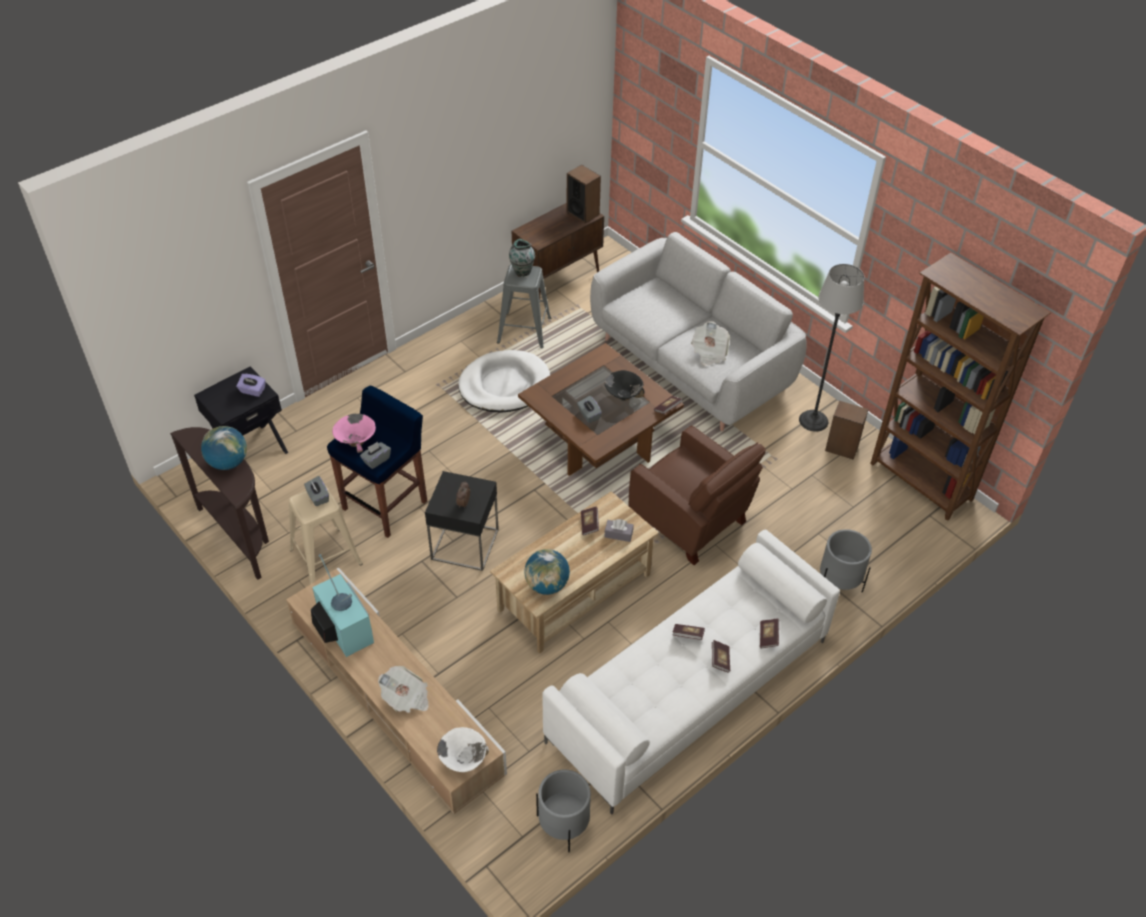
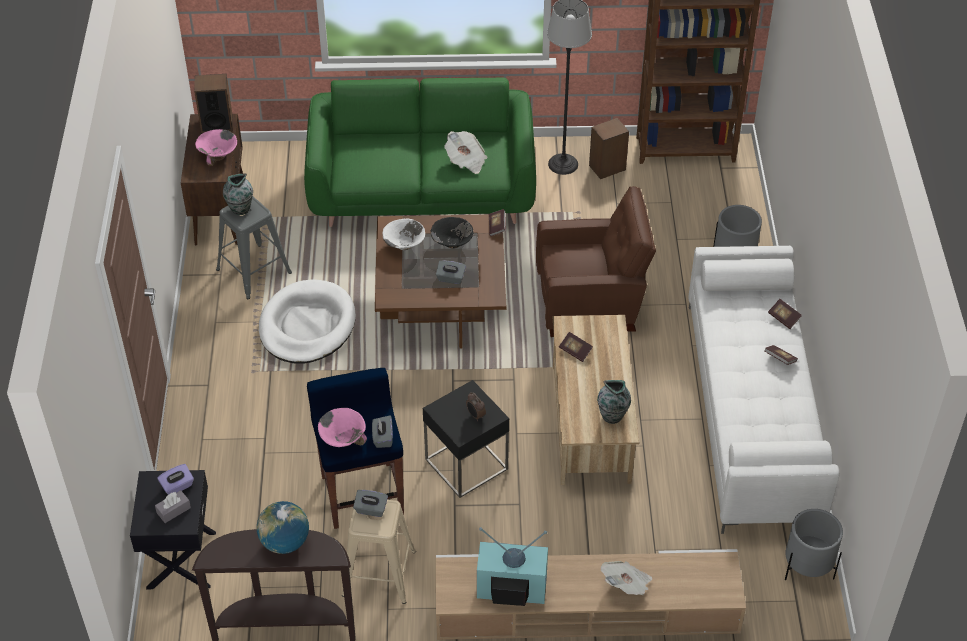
camera: 50 degrees left, 0 degrees up
white bowl [437,727,489,772] -> white bowl moved to [382,219,425,250]
globe [524,549,570,595] -> vase [597,380,631,424]
grey sofa [590,232,807,431] -> green sofa [304,78,536,227]
grey tissue box [605,519,634,542] -> grey tissue box moved to [155,490,191,523]
book [673,624,705,640] -> none
none -> pink bowl [195,129,237,166]

